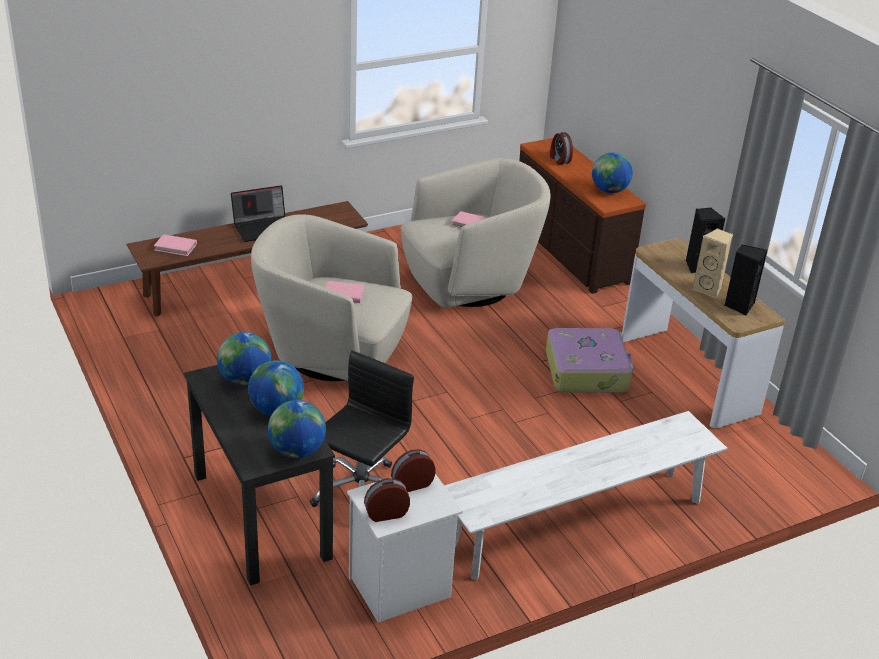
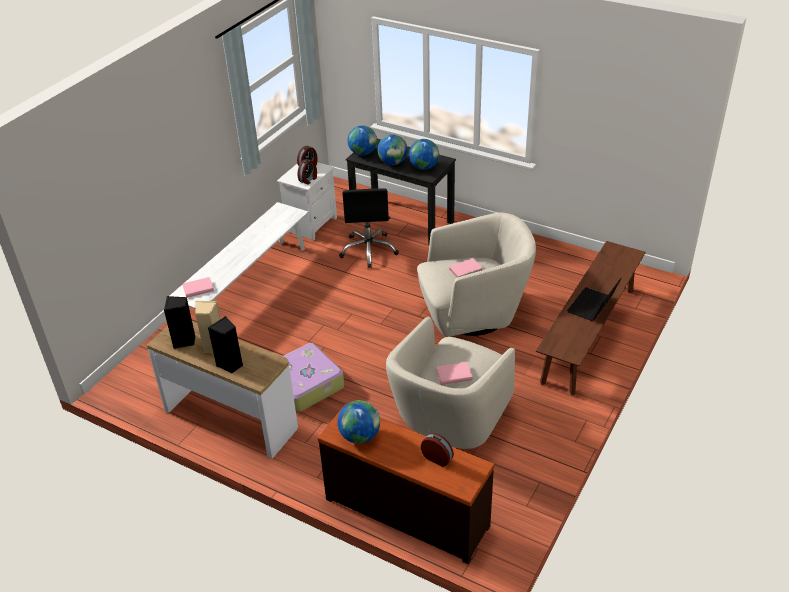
camera: 150 degrees right, 5 degrees up
pink book [154,234,197,256] -> pink book moved to [182,277,214,298]

